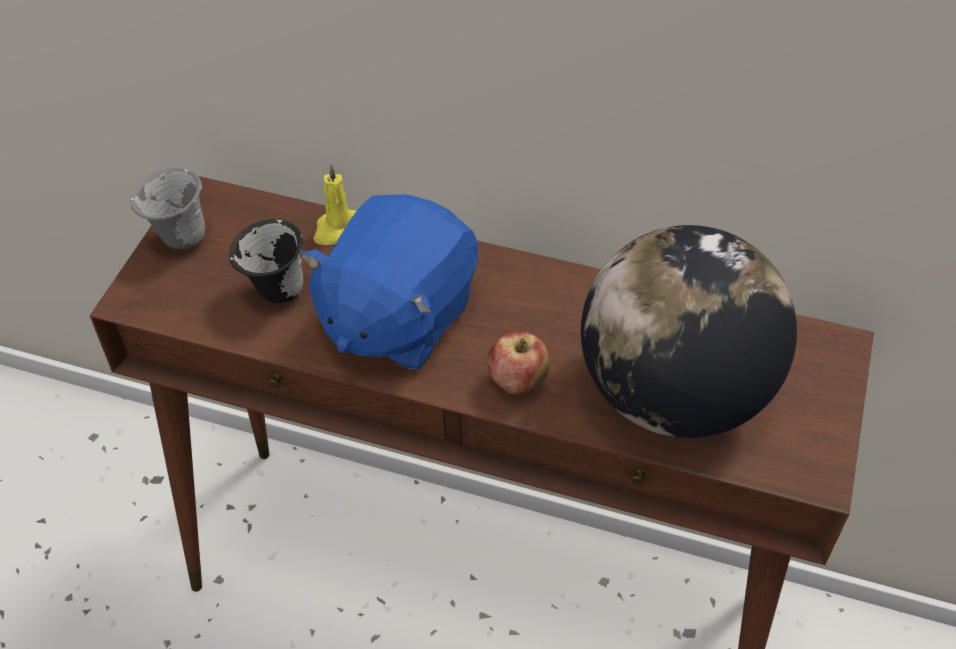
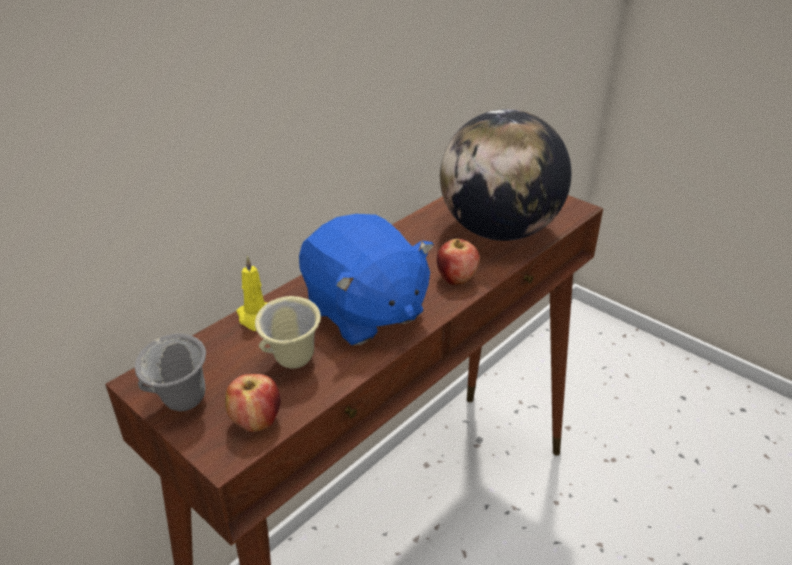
camera: 65 degrees left, 15 degrees down
black mug [229,219,303,303] -> beige mug [255,296,321,369]
none -> apple [225,374,281,432]

